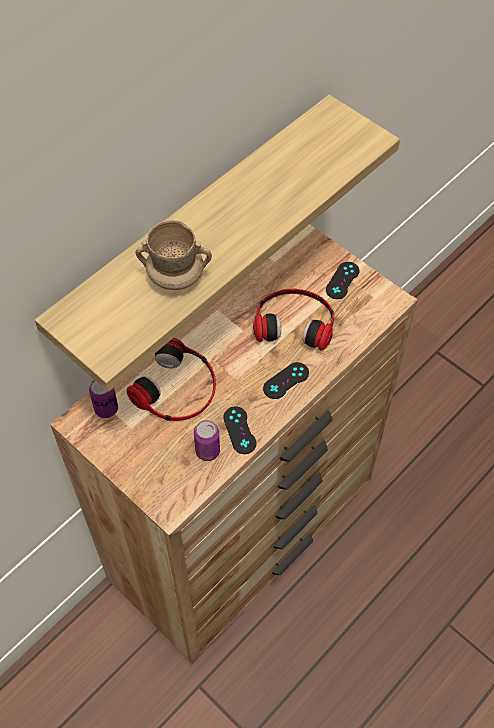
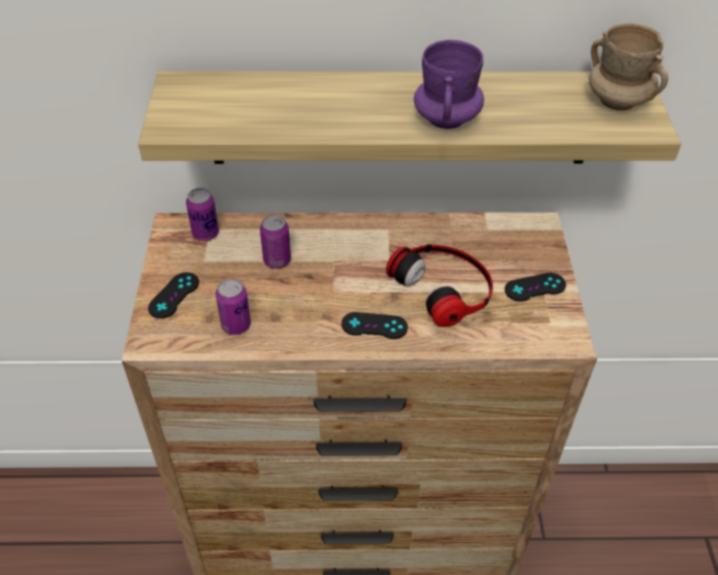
camera: 45 degrees right, 10 degrees down
headphones [127,338,216,421] -> can [260,215,291,269]
beige mug [136,220,212,290] -> beige mug moved to [589,23,669,110]
black game controller [223,406,257,454] -> black game controller moved to [148,272,199,319]
none -> purple mug [414,40,484,129]

